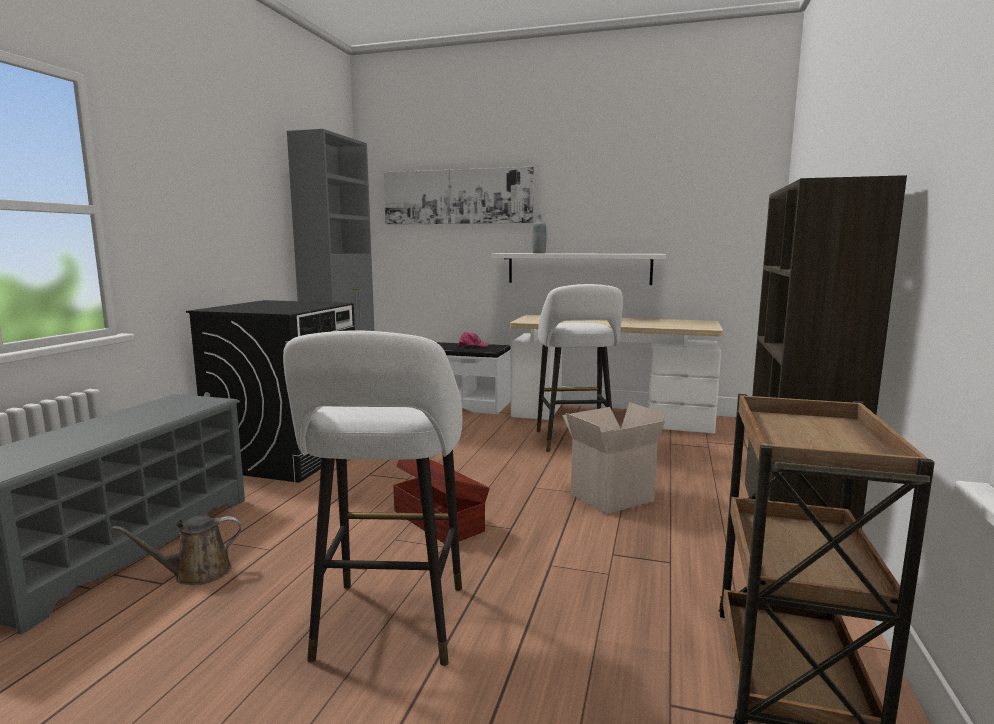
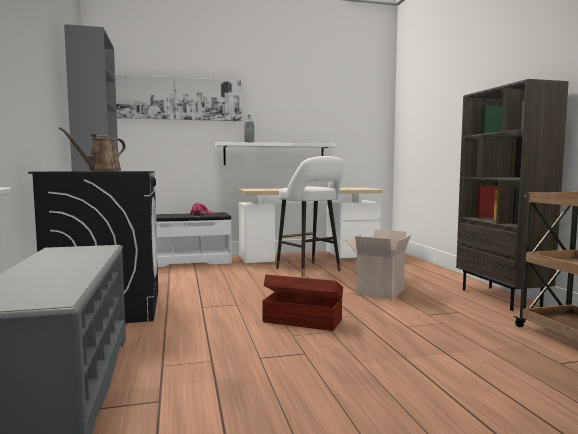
camera: 30 degrees left, 5 degrees down
brown watering can [112,516,241,585] -> brown watering can moved to [58,127,126,171]
white stool [283,331,462,666] -> none

